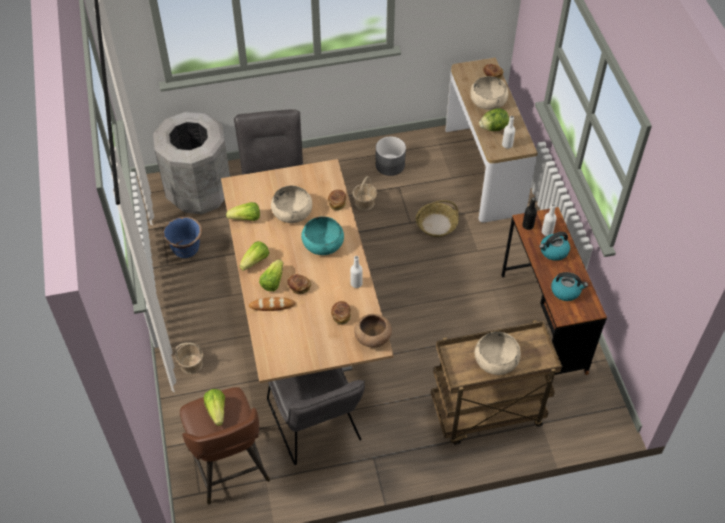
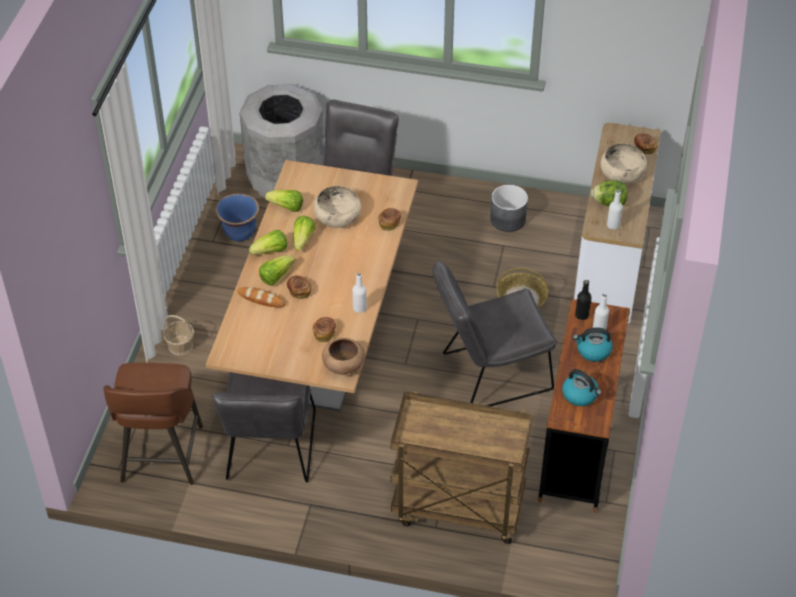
camera: 25 degrees right, 5 degrees down
lettuce [204,389,225,426] -> lettuce moved to [293,216,316,251]
turquoise bowl [301,216,344,255] -> none
basket [353,176,377,211] -> none
beige bowl [475,332,521,375] -> none
none -> grey chair [432,260,557,406]

